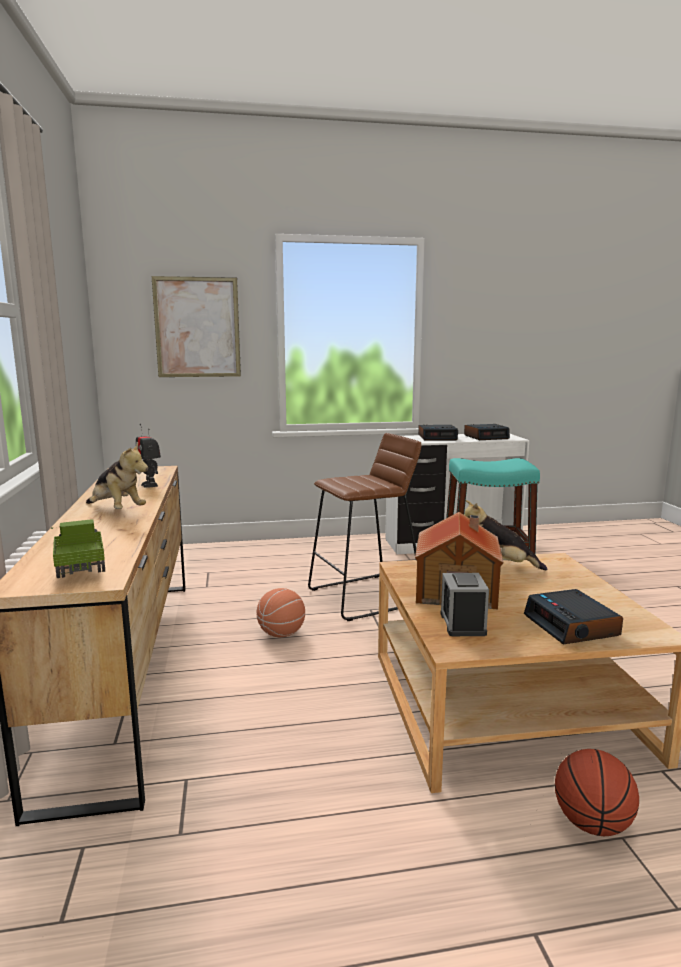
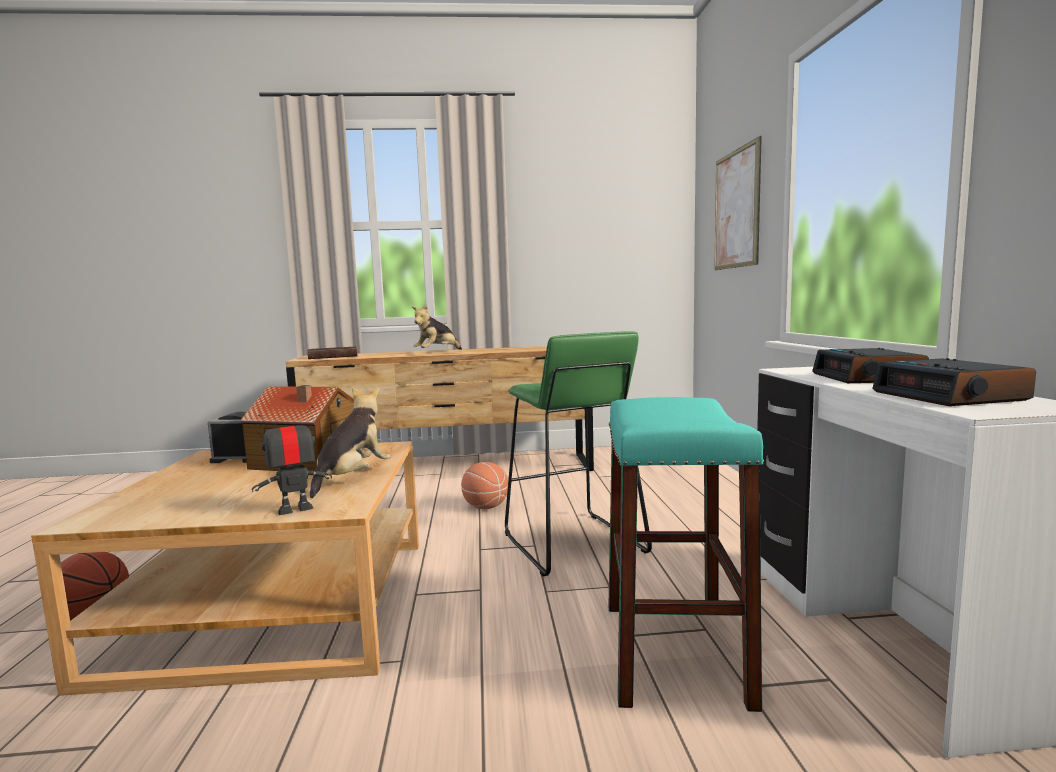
camera: 95 degrees right, 5 degrees down
toy truck [51,519,105,578] -> brown book [307,347,357,359]
toy robot [135,424,161,488] -> toy robot moved to [252,406,332,515]
brown stool [308,433,421,621] -> green stool [505,331,652,577]
alarm clock [524,589,623,645] -> none

